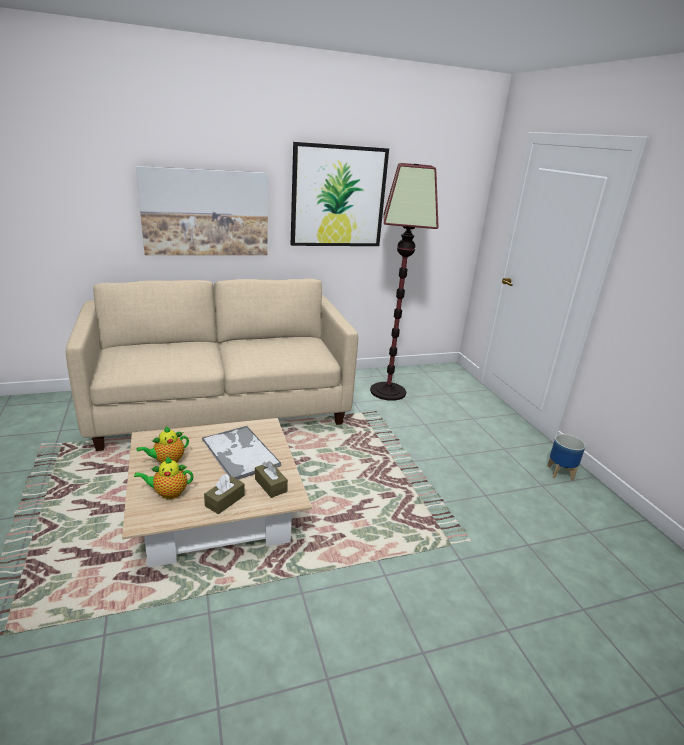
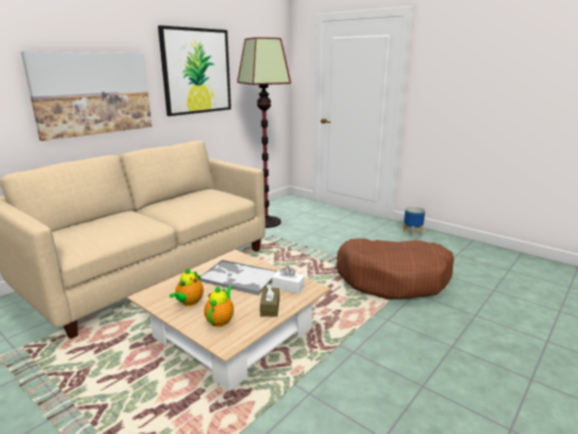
camera: 30 degrees left, 5 degrees down
teapot [134,457,193,499] -> teapot turned 150 degrees clockwise [204,286,234,327]
brown tissue box [255,461,288,498] -> white tissue box [272,266,305,294]
none -> brown dog bed [336,239,454,299]

